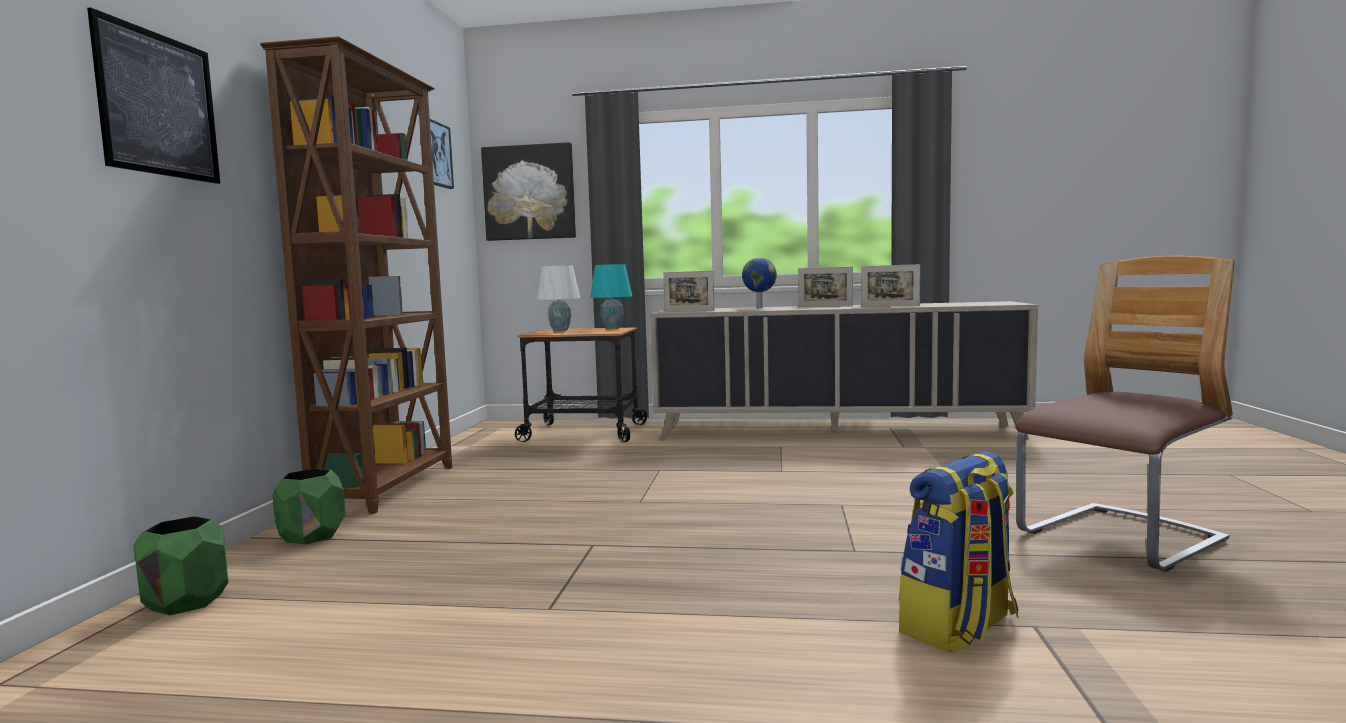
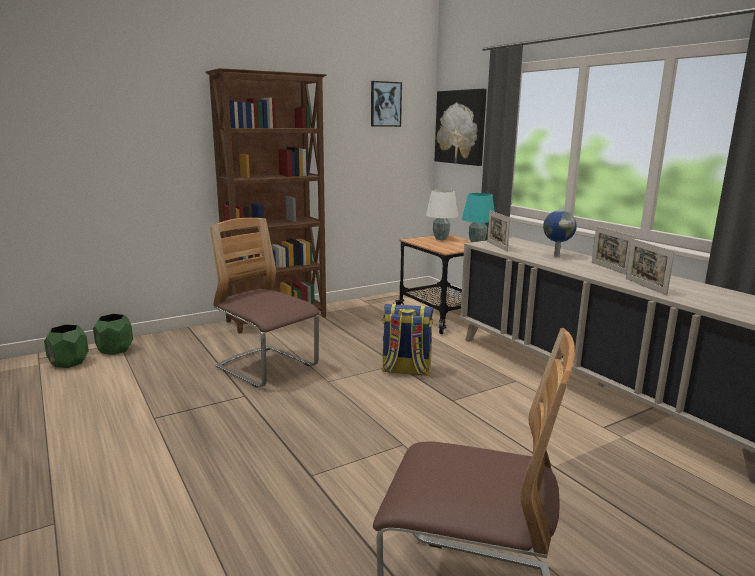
camera: 50 degrees right, 10 degrees up
picture [87,7,220,184] -> none
green planter [272,469,346,544] -> green planter moved to [44,324,89,368]
backpack [898,452,1019,653] -> backpack moved to [382,304,433,376]
none -> chair [210,218,319,388]

